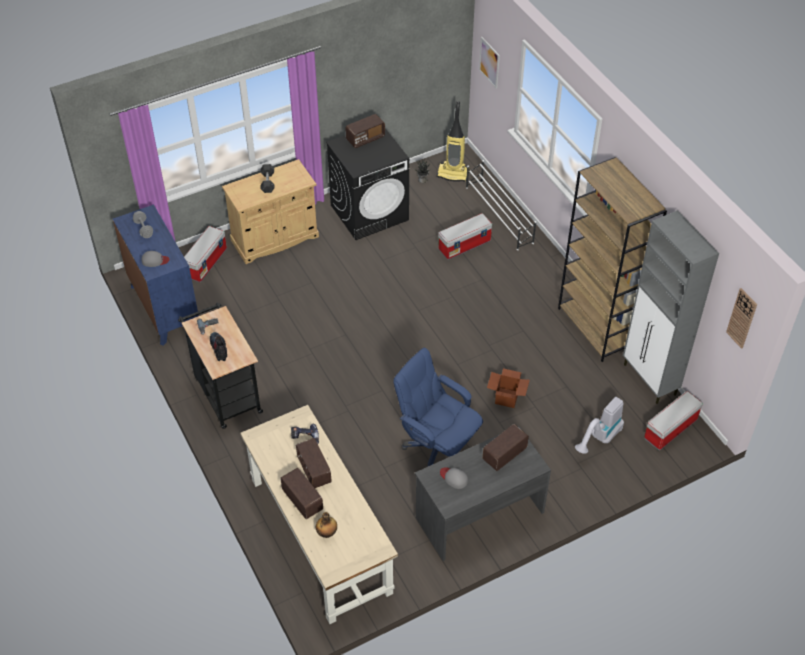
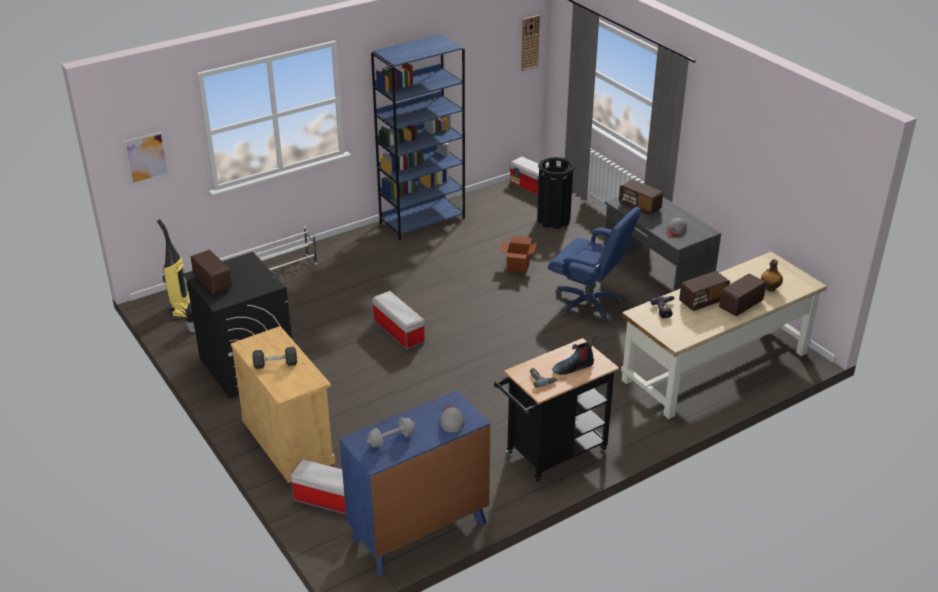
camera: 95 degrees left, 15 degrees down
blue office chair [393,348,483,467] -> blue office chair turned 90 degrees counterclockwise [548,207,641,322]
storage box [438,213,492,260] -> storage box moved to [372,291,425,350]
brown bookcase [558,157,667,362] -> blue bookcase [371,35,465,241]
vacuum cleaner [575,397,624,454] -> black trash can [537,157,575,229]
grey cabinet [623,210,719,404] -> none

